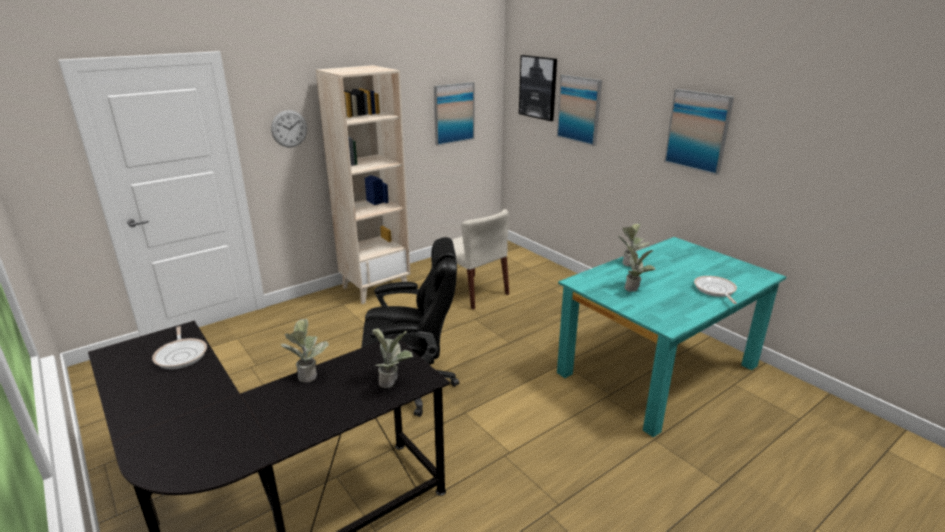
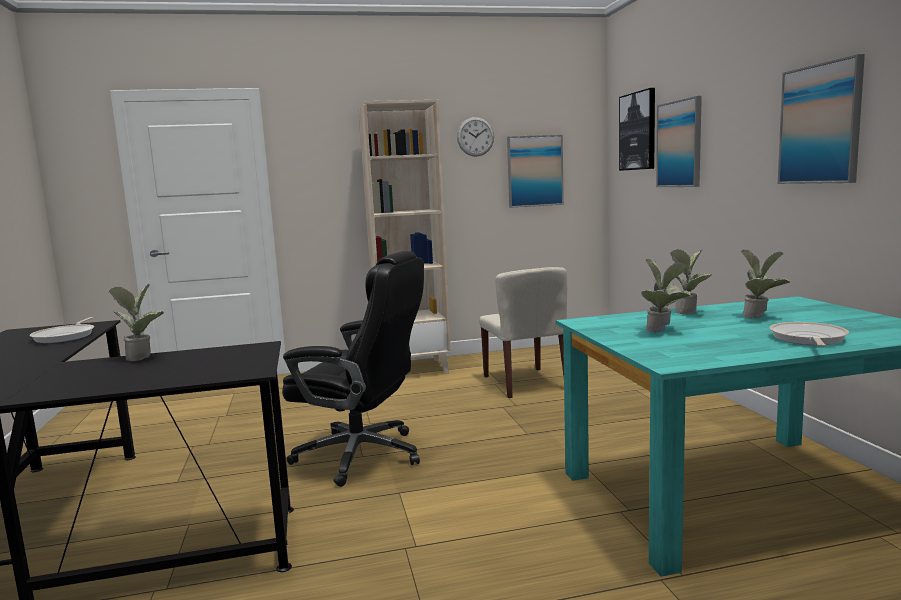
camera: 25 degrees right, 15 degrees down
wall clock [271,110,307,147] -> wall clock moved to [457,117,494,157]
potted plant [372,327,413,388] -> potted plant moved to [741,249,790,319]

